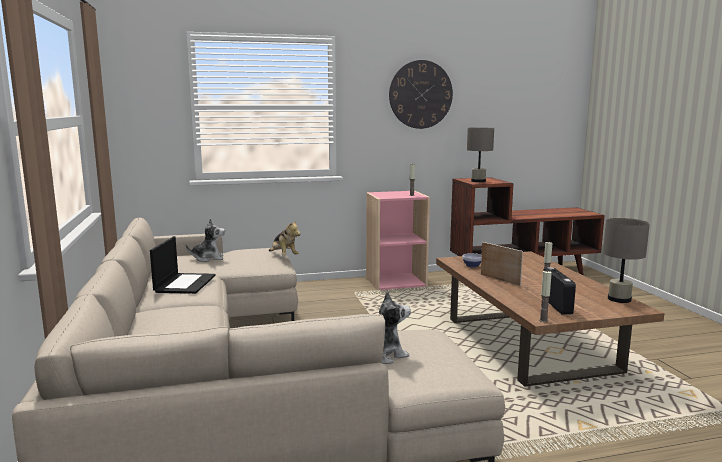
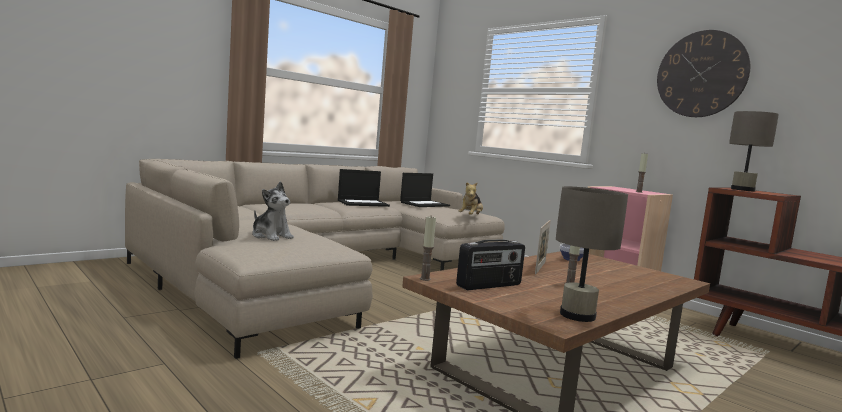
camera: 60 degrees right, 5 degrees down
plush toy [186,219,225,262] -> laptop [400,173,450,207]

